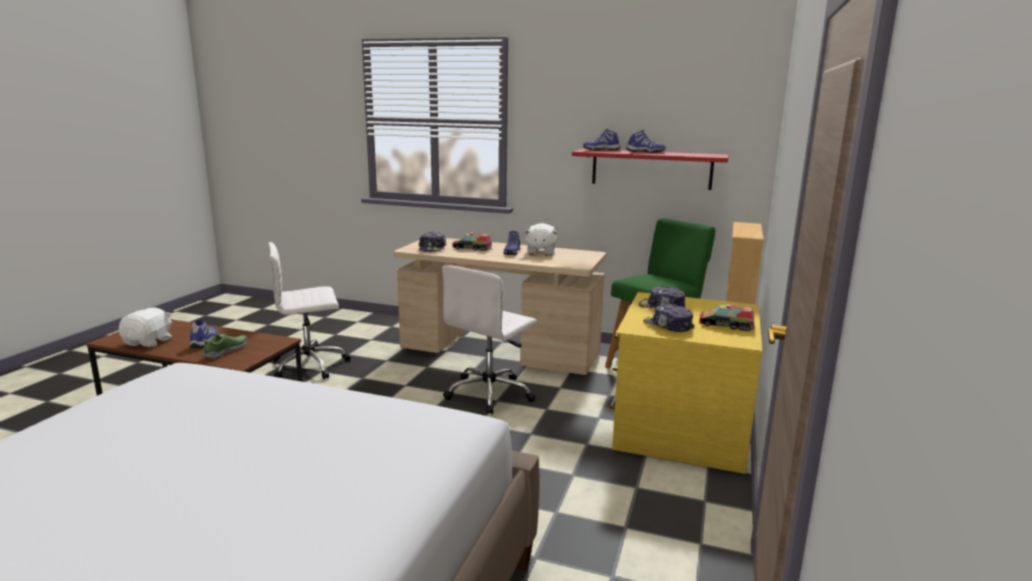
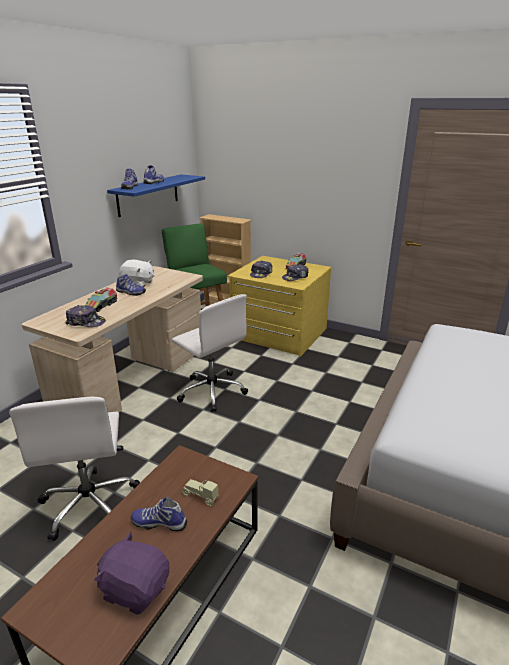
camera: 80 degrees left, 10 degrees up
white plush toy [118,307,172,348] -> purple plush toy [94,531,169,614]
shoe [202,334,247,359] -> beige toy car [182,479,219,506]
red shelf [572,149,729,190] -> blue shelf [107,174,205,217]

